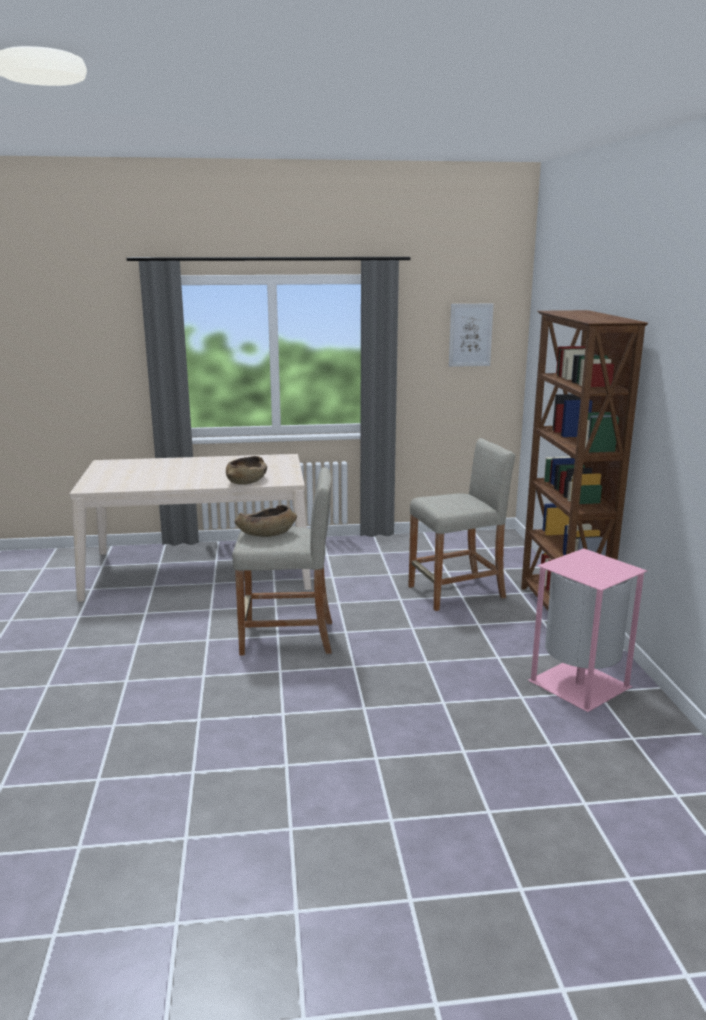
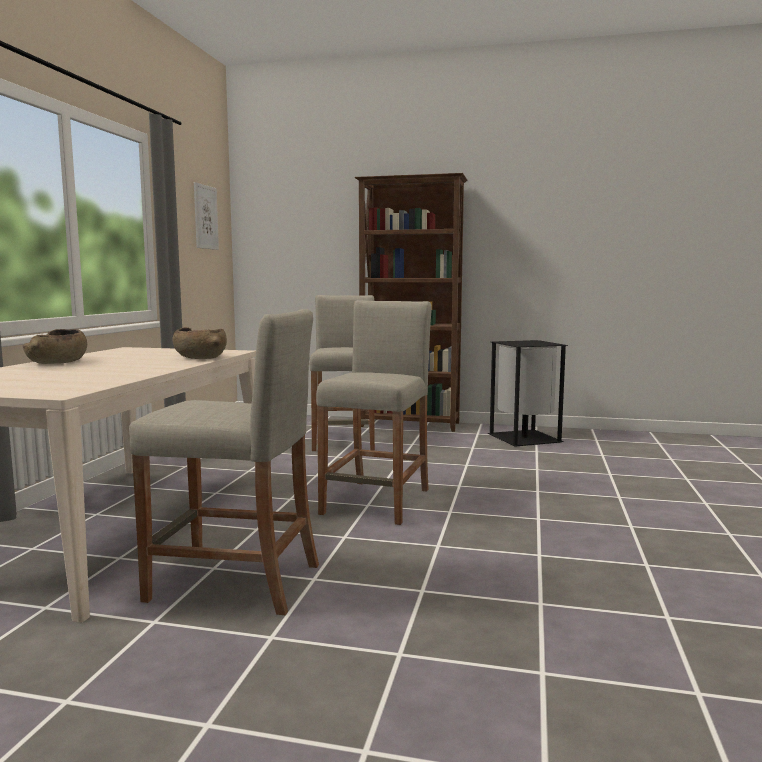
camera: 70 degrees left, 10 degrees down
brown bowl [234,505,297,537] -> brown bowl moved to [23,329,87,364]
pink trash can [528,548,647,712] -> black trash can [488,340,568,447]
none -> beige stool [129,309,319,615]

